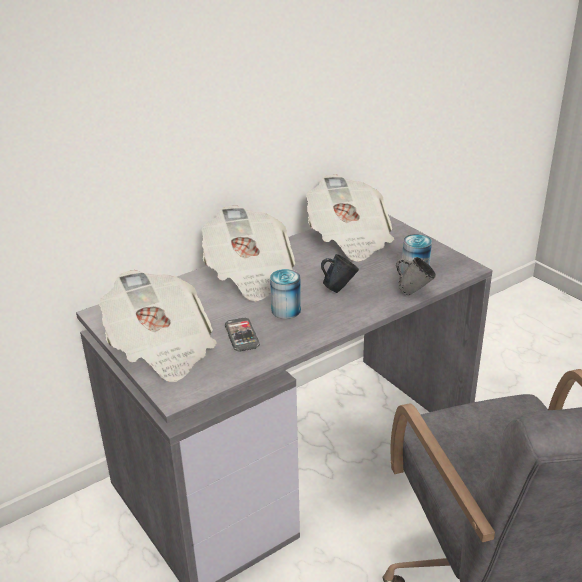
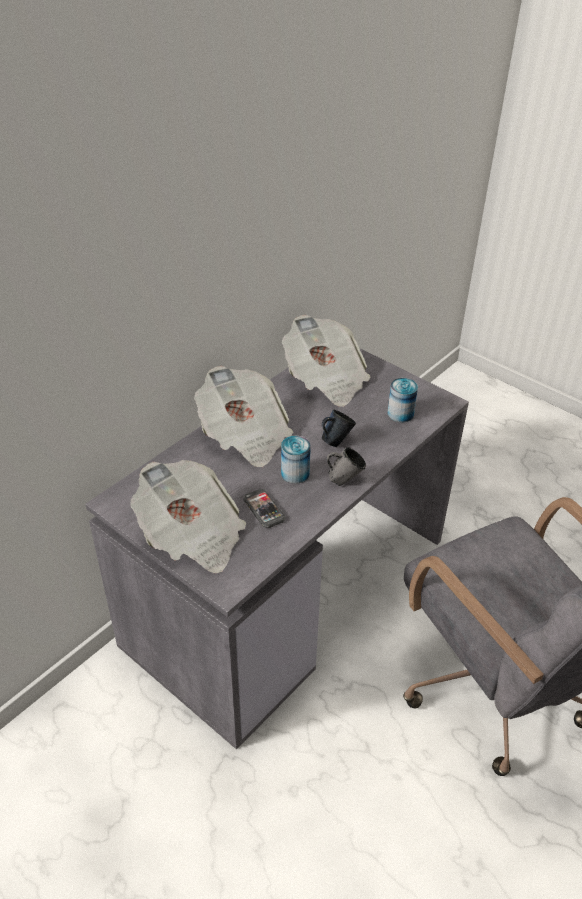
camera: 15 degrees left, 10 degrees up
grey mug [396,257,436,296] -> grey mug moved to [326,447,366,486]

